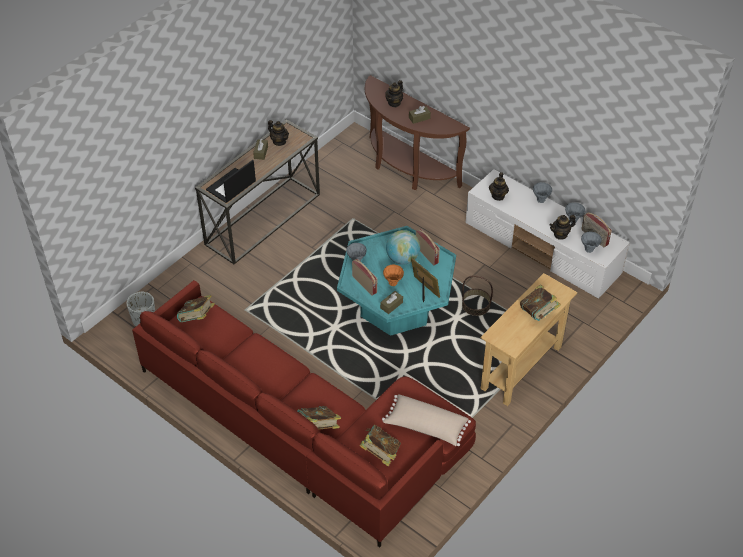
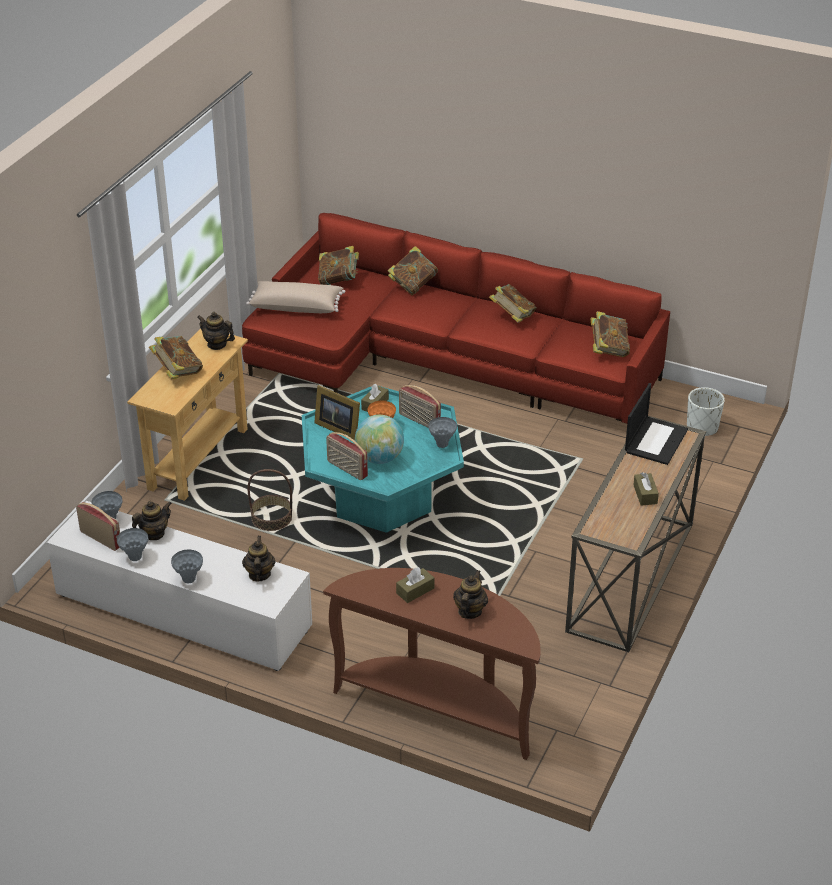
camera: 165 degrees right, 10 degrees down
teapot [268,120,289,146] -> teapot moved to [197,312,235,350]
none -> book [489,284,537,323]

